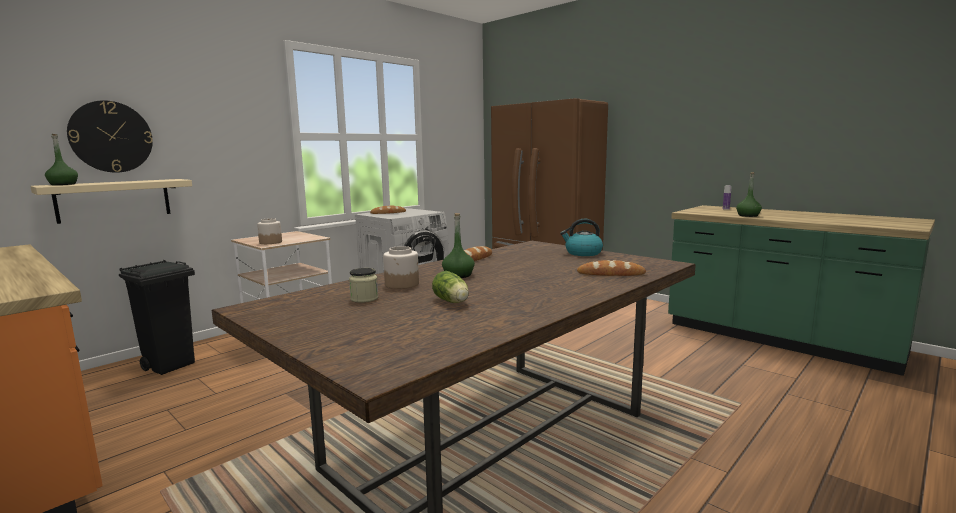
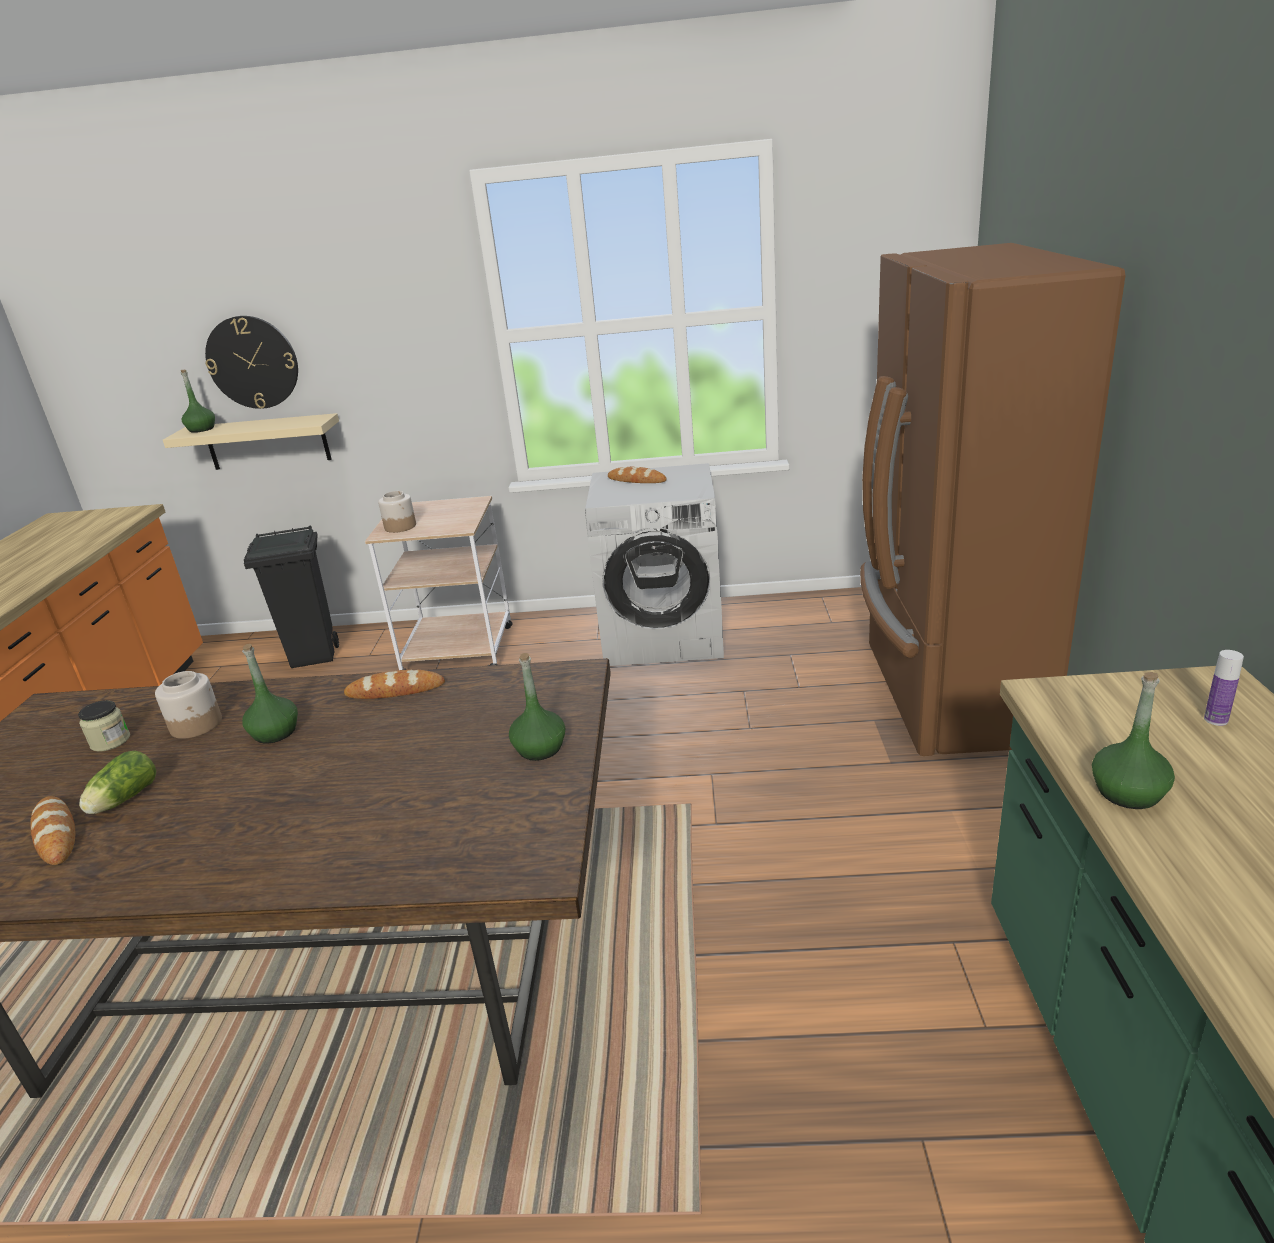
camera: 50 degrees right, 15 degrees up
kettle [560,219,603,256] -> green bottle [509,653,565,761]
bread [577,260,646,276] -> bread moved to [31,796,75,865]

